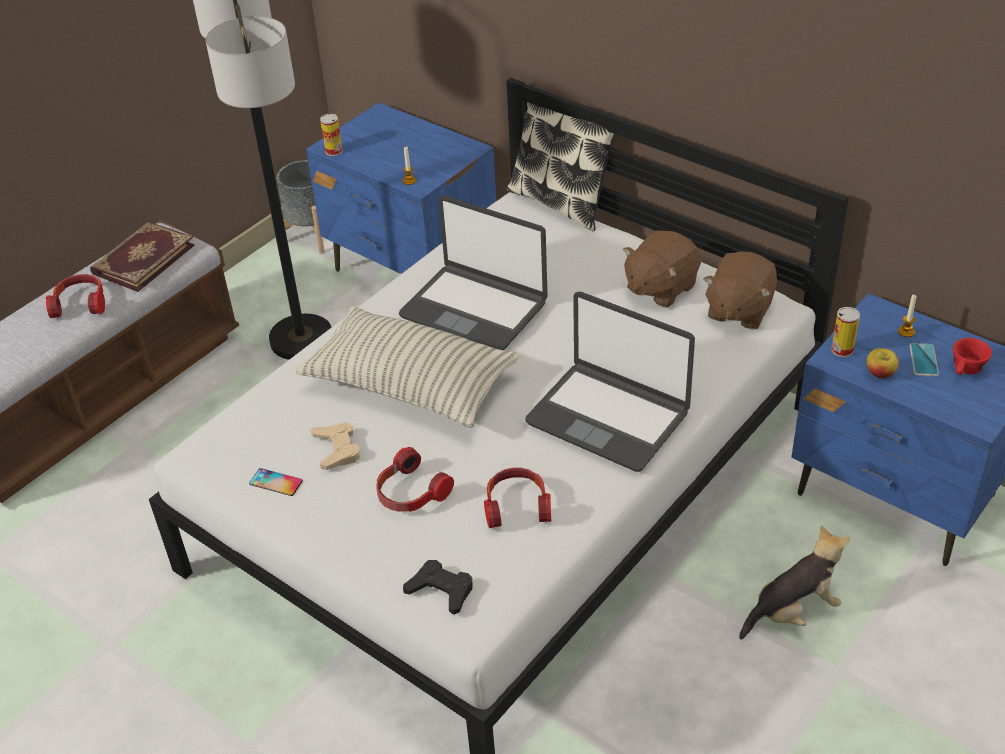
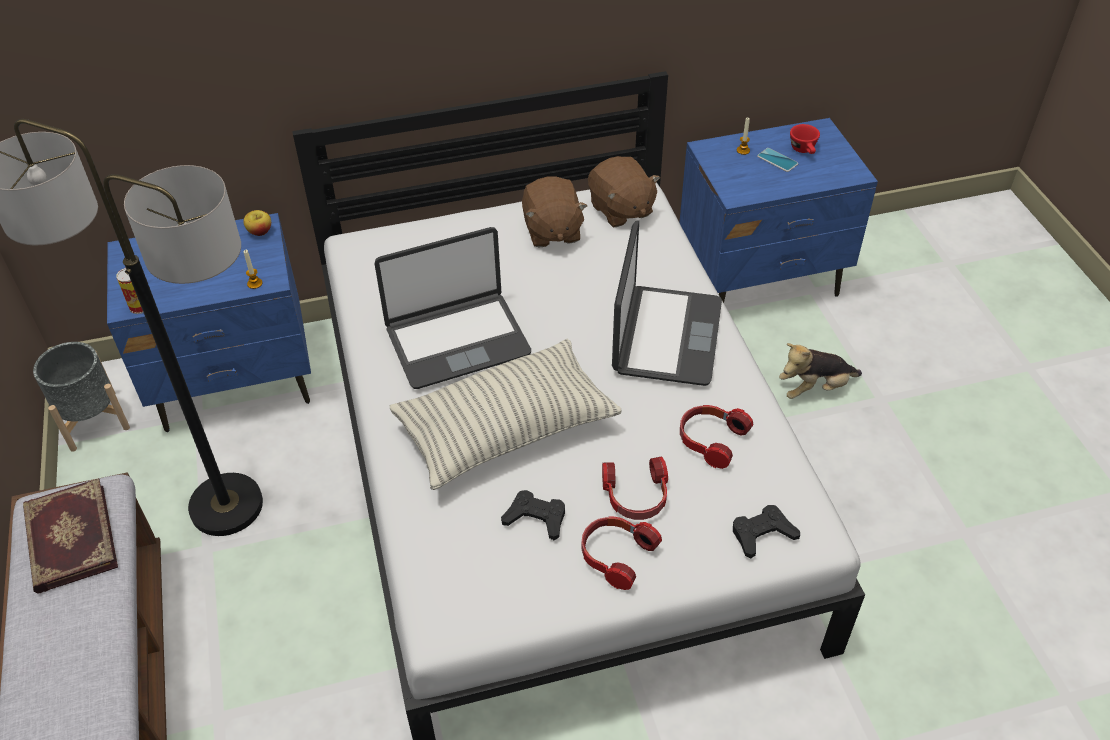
camera: 55 degrees left, 5 degrees up
headphones [46,274,105,318] -> headphones moved to [581,516,662,590]
phone [249,468,303,496] -> none
beige game controller [310,422,361,470] -> black game controller [501,490,565,540]
pillow [507,83,616,231] -> none
laptop [525,292,695,472] -> laptop turned 60 degrees counterclockwise [612,220,722,386]
plush toy [739,526,850,639] -> plush toy turned 120 degrees counterclockwise [779,343,862,399]
can [831,307,860,357] -> none
apple [867,348,899,379] -> apple moved to [243,210,271,236]

